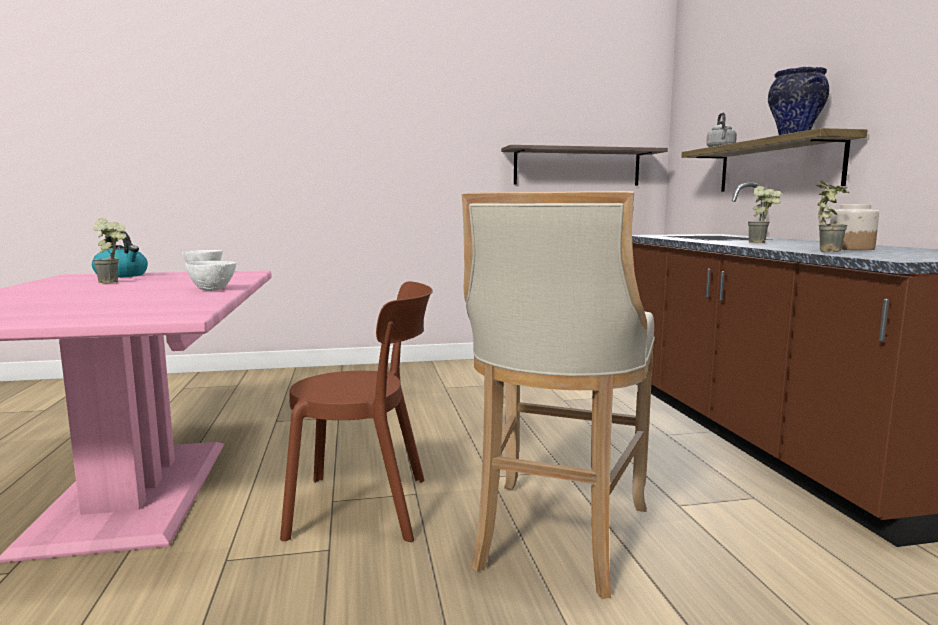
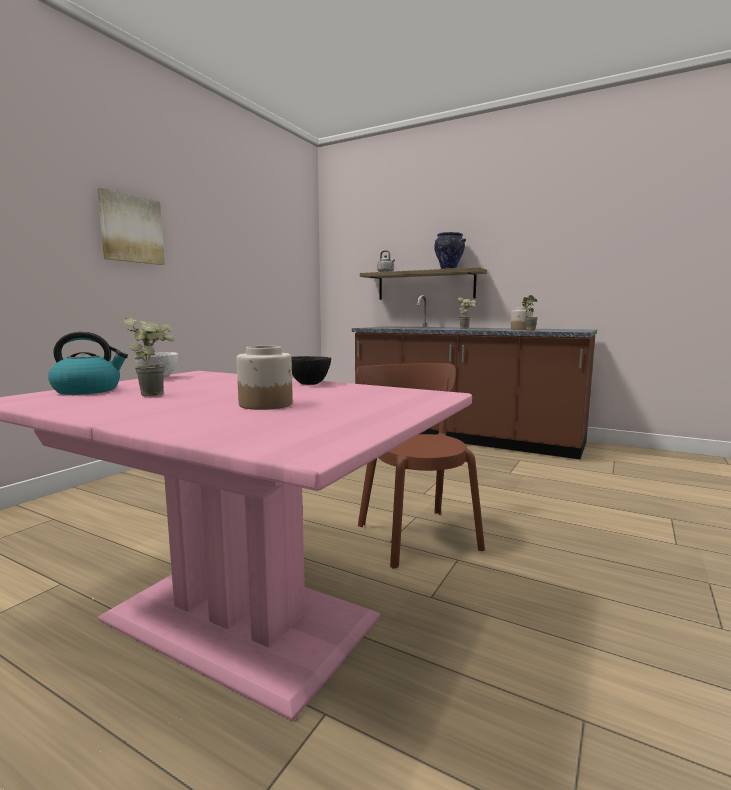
camera: 50 degrees left, 0 degrees up
white bowl [185,261,236,291] -> black bowl [291,356,331,385]
brown chair [280,281,433,542] -> brown chair turned 60 degrees counterclockwise [357,363,485,569]
beige stool [462,191,655,599] -> none
shelf [501,145,668,185] -> none
none -> picture [97,188,165,265]
none -> jar [237,346,293,410]

